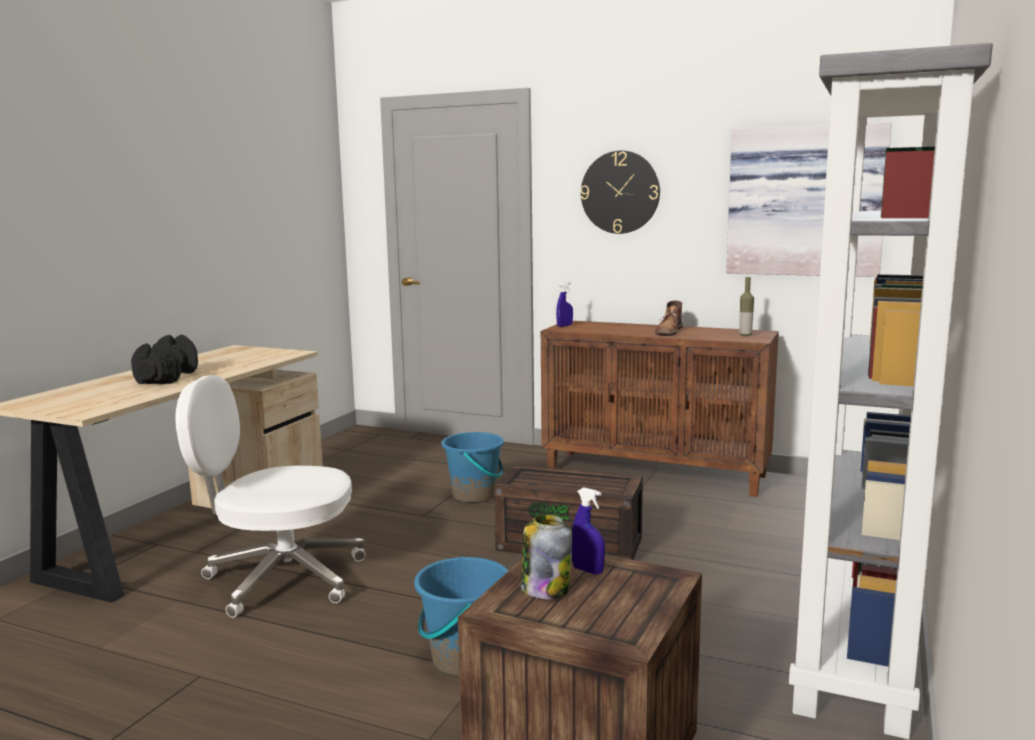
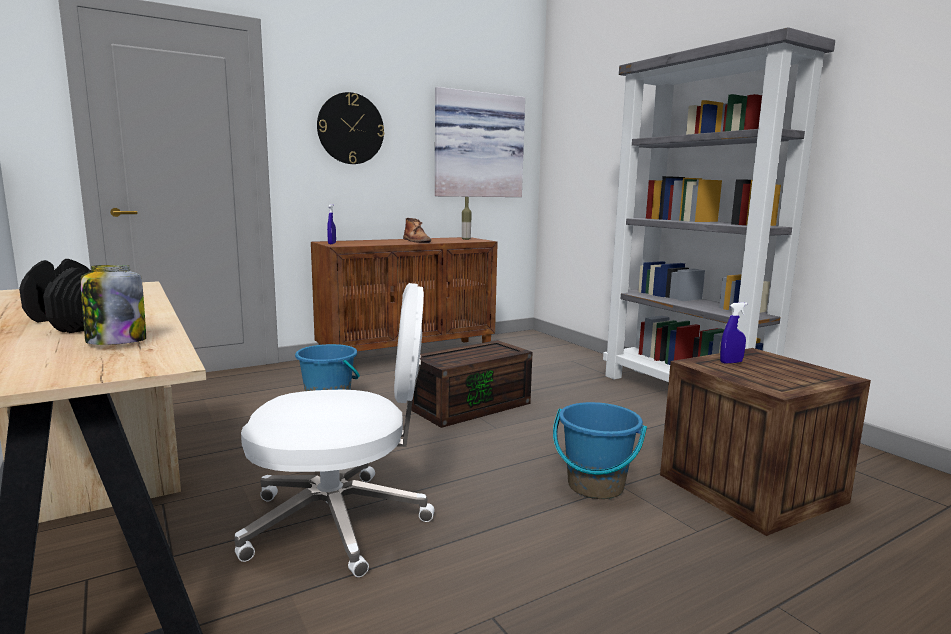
camera: 55 degrees left, 0 degrees up
white office chair [175,375,365,618] -> white office chair turned 135 degrees counterclockwise [234,283,435,577]
jar [521,514,572,599] -> jar moved to [81,265,146,345]

